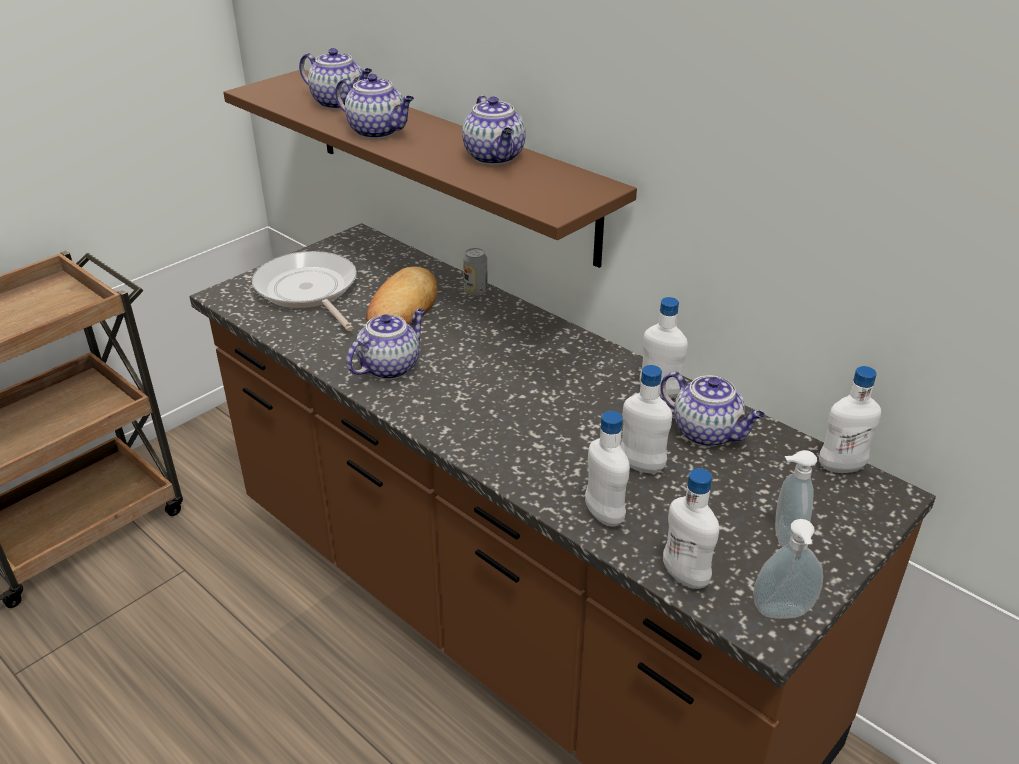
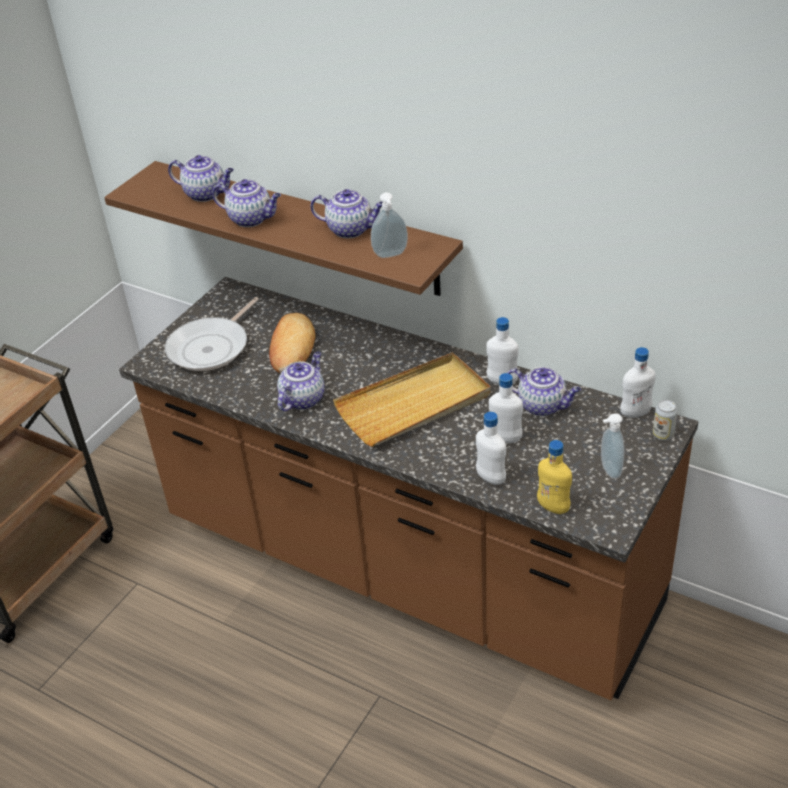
camera: 10 degrees left, 5 degrees up
frying pan [252,251,357,331] -> frying pan turned 105 degrees counterclockwise [165,297,259,371]
teapot [462,95,526,165] -> teapot turned 45 degrees counterclockwise [311,189,383,238]
can [463,248,488,296] -> can moved to [653,400,678,440]
white bottle [663,468,719,589] -> yellow bottle [537,440,572,514]
soap dispenser [753,519,823,619] -> soap dispenser moved to [371,192,408,258]
none -> beige tray [333,352,491,447]

